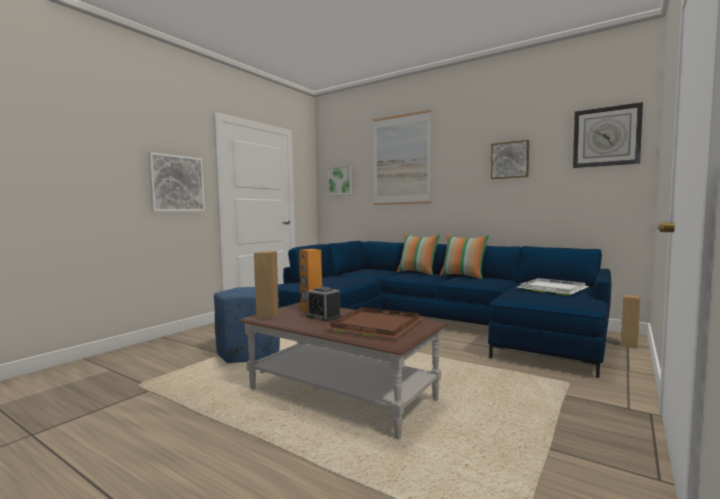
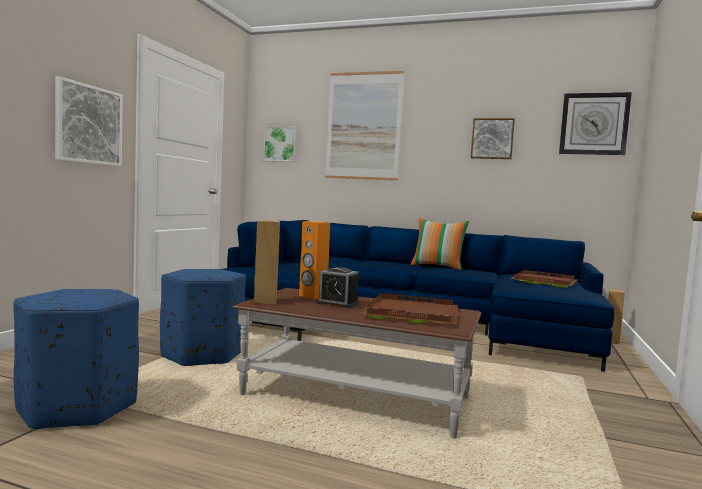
camera: 15 degrees left, 0 degrees up
pillow [397,234,441,275] -> none
white tray [518,278,589,295] -> brown tray [510,270,578,288]
none -> blue ottoman [13,289,139,430]

